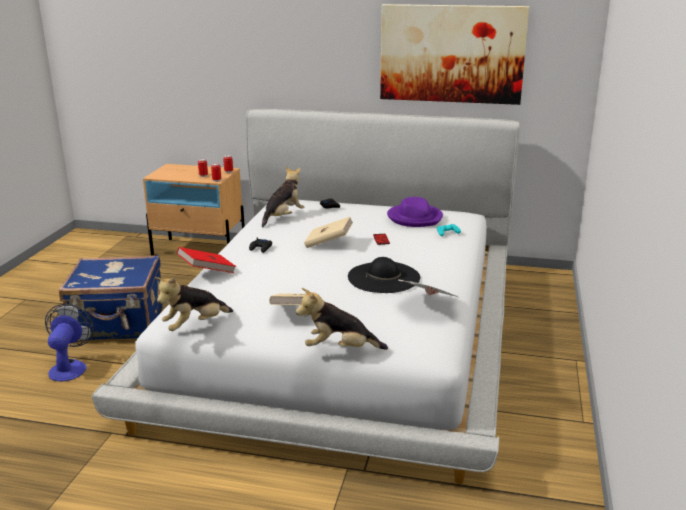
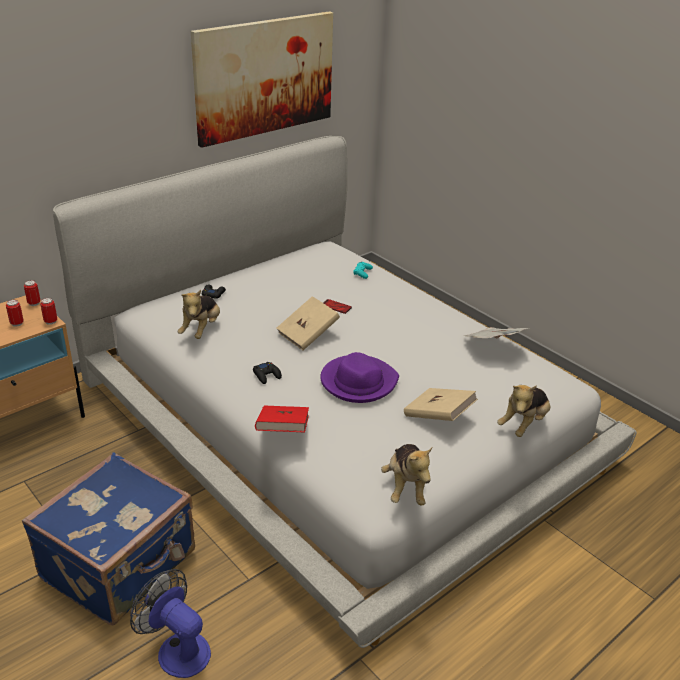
camera: 55 degrees left, 10 degrees up
plush toy [262,167,305,227] -> plush toy turned 150 degrees counterclockwise [178,290,220,339]
black hat [348,257,420,293] -> none
purple hat [387,197,443,227] -> purple hat moved to [320,352,399,403]

